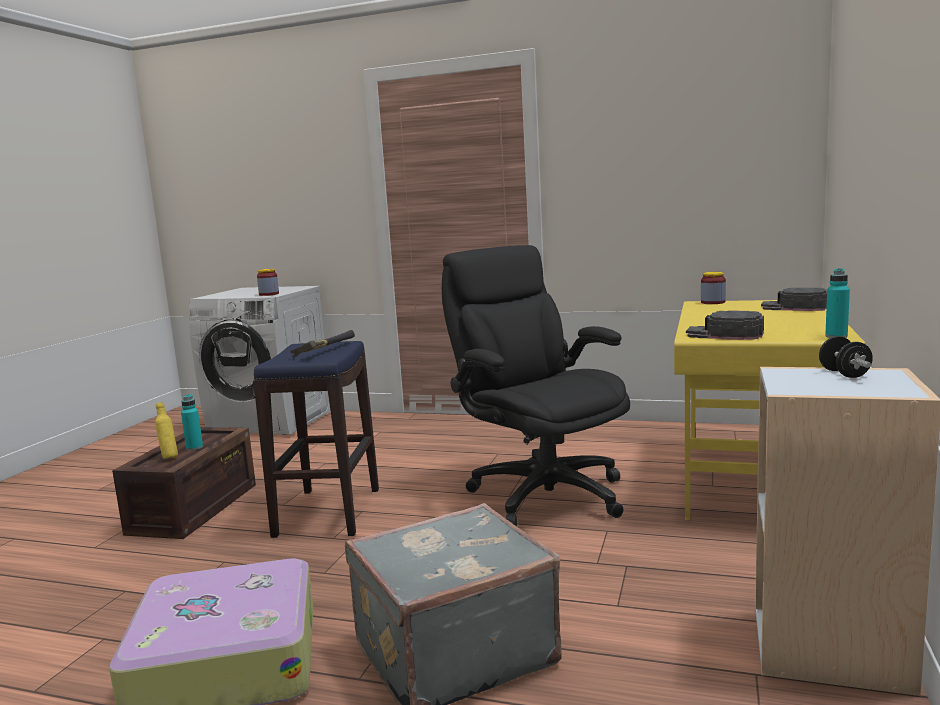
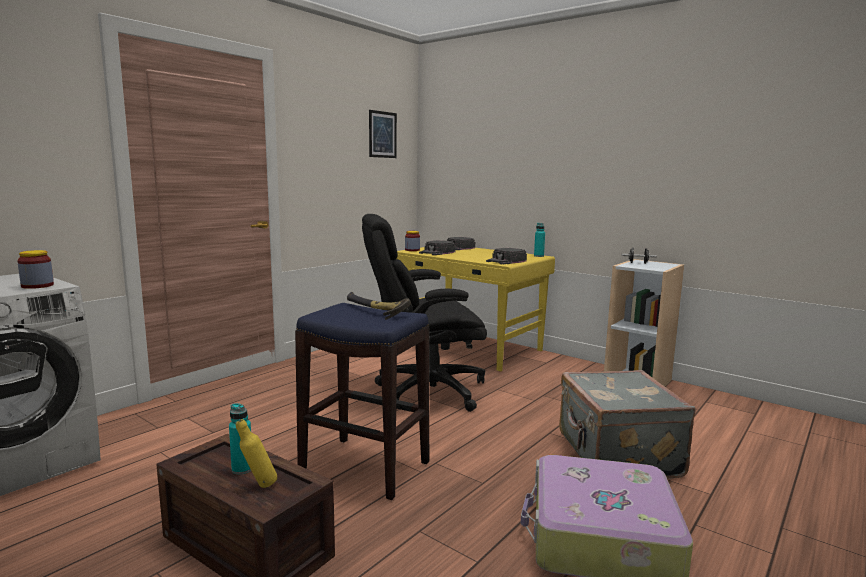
camera: 70 degrees left, 0 degrees up
none -> picture [369,110,397,158]
none -> black cap [419,240,456,255]

